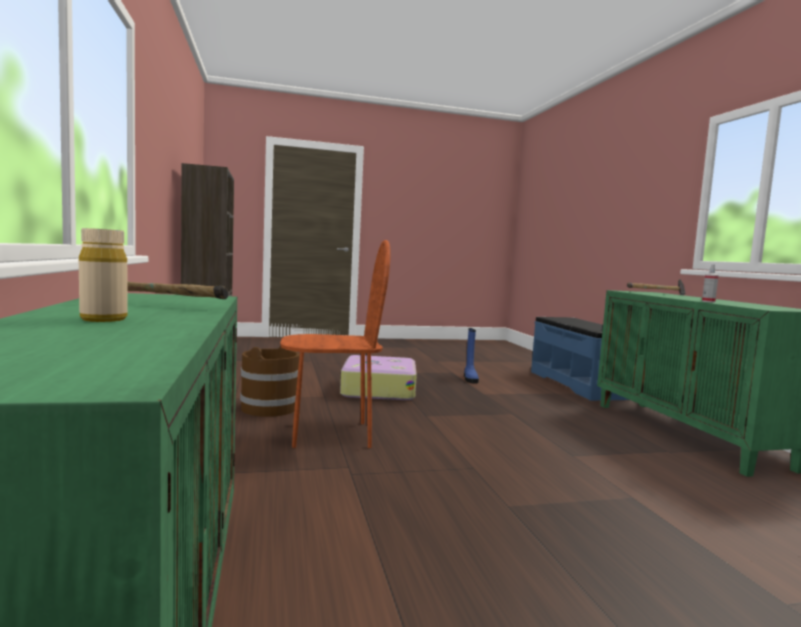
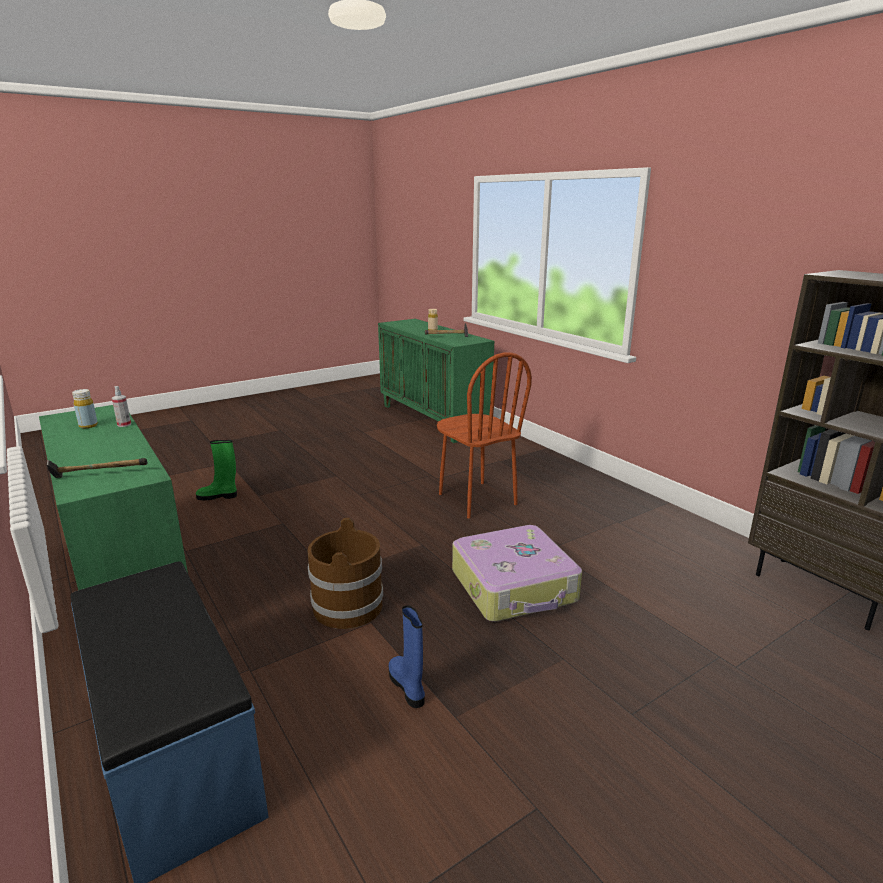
camera: 160 degrees right, 15 degrees up
brown bucket [240,345,299,417] -> brown bucket moved to [308,518,383,629]
brown chair [280,240,391,448] -> brown chair turned 90 degrees counterclockwise [437,352,532,518]
none -> yellow bottle [72,389,98,428]
none -> green boot [196,440,237,500]

